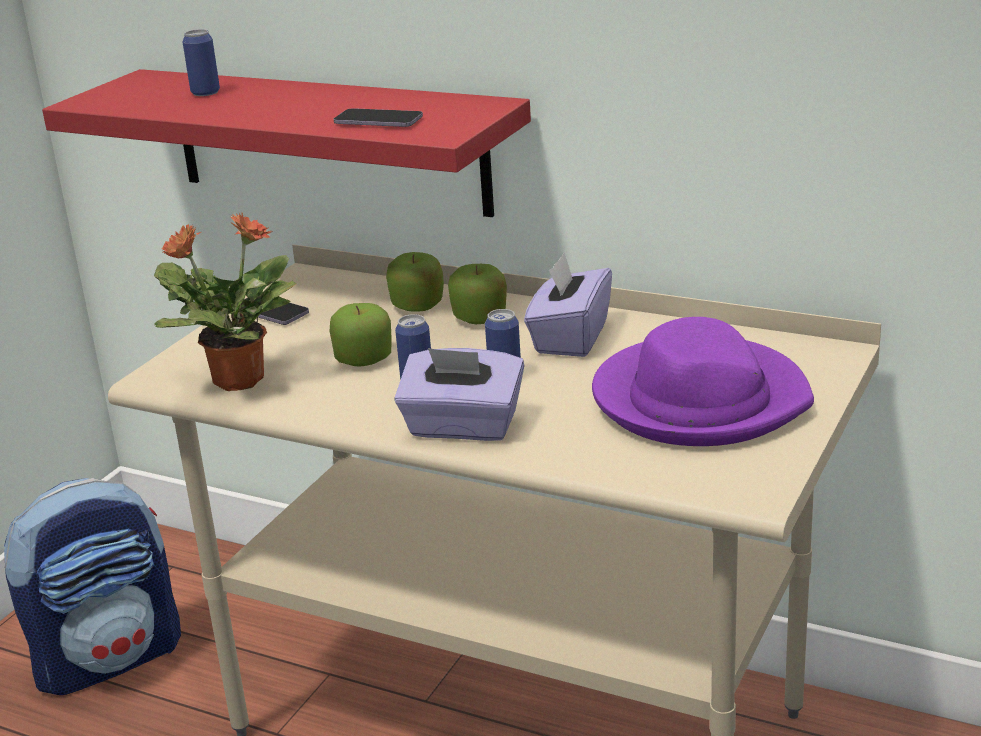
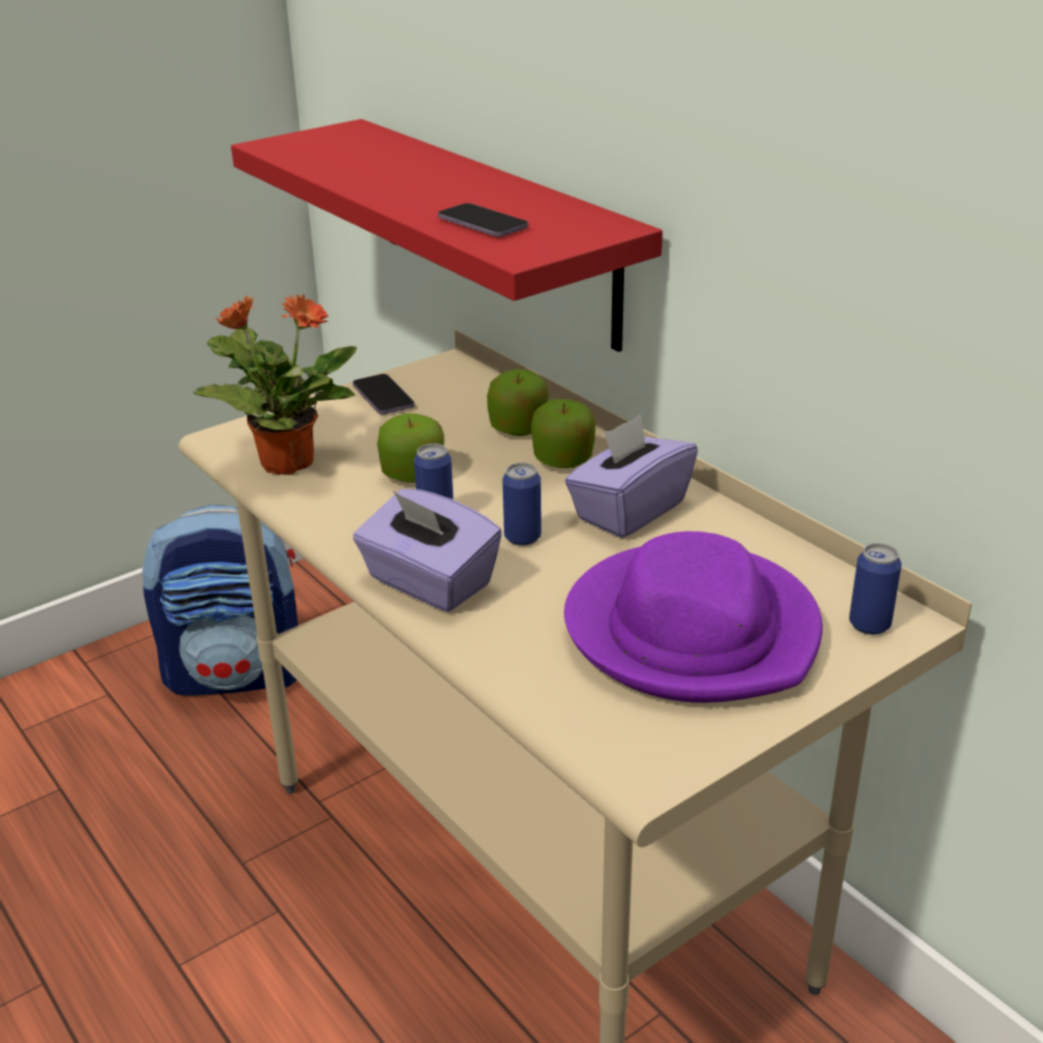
camera: 25 degrees right, 5 degrees up
can [182,29,220,96] -> can moved to [849,543,902,635]

